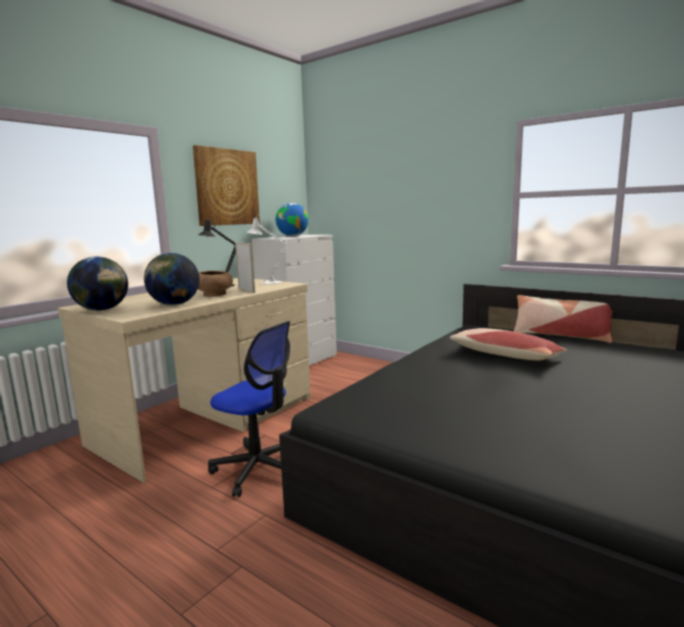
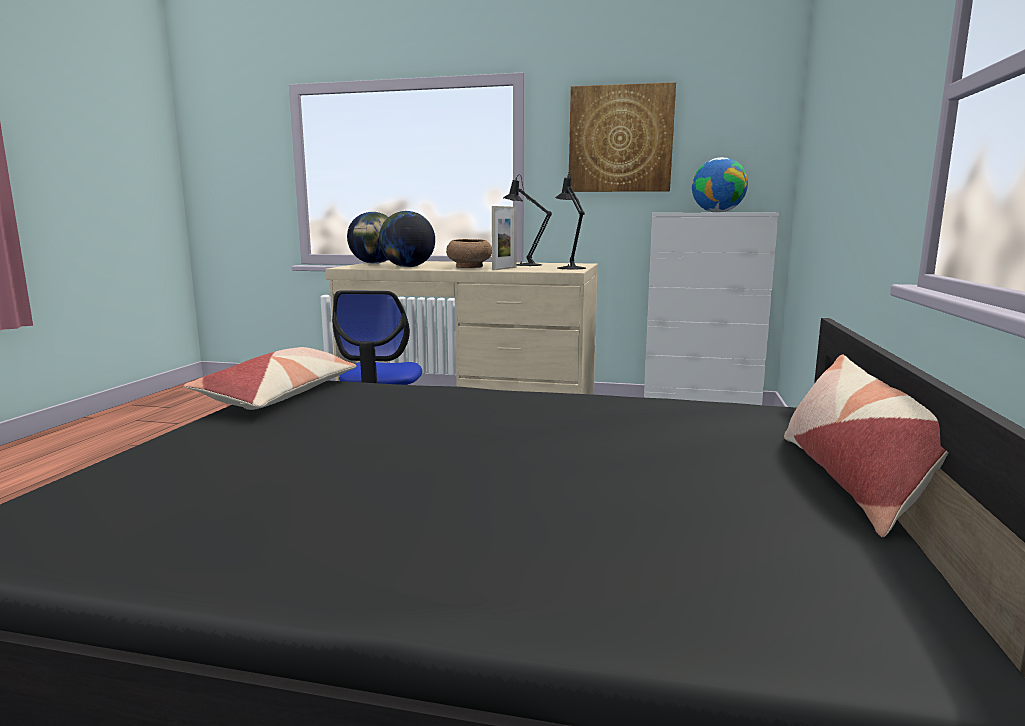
camera: 65 degrees right, 0 degrees up
white table lamp [247,214,287,284] -> black table lamp [555,172,586,269]
pillow [450,328,566,360] -> pillow moved to [183,347,357,410]

